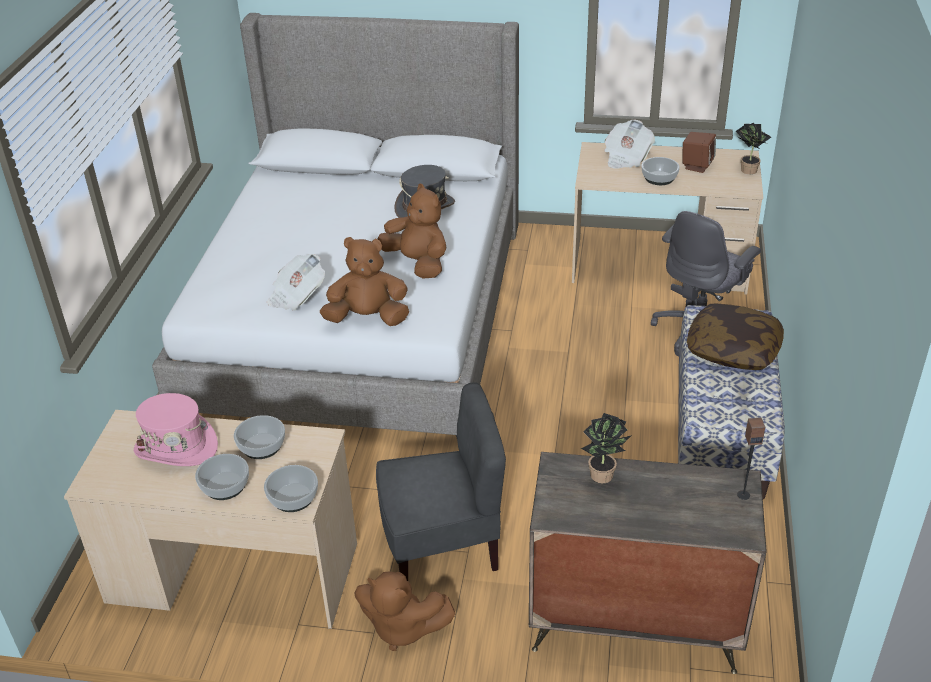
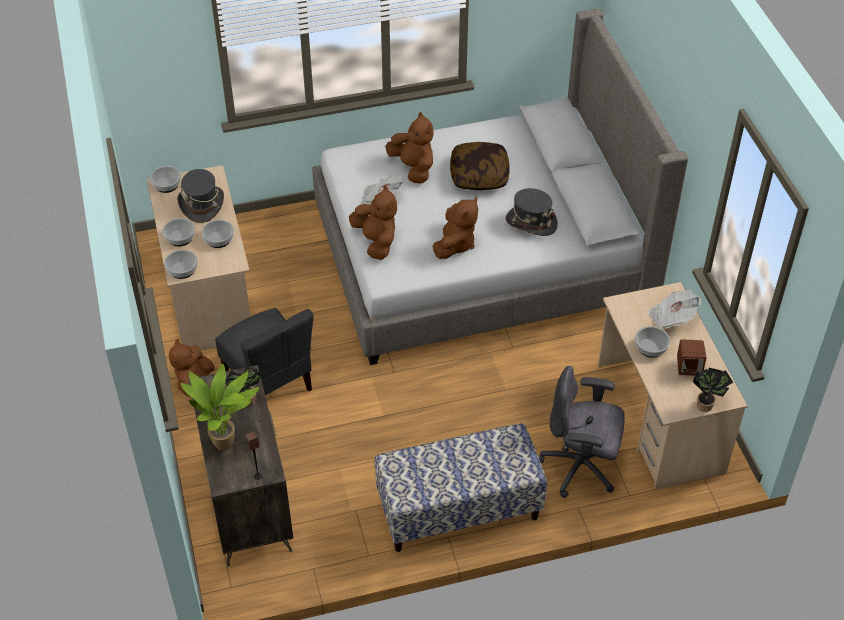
camera: 65 degrees right, 10 degrees up
pink hat [134,393,218,466] -> grey hat [177,169,224,223]
pillow [687,304,784,370] -> pillow moved to [450,142,510,190]
none -> bowl [149,166,181,193]
none -> potted plant [181,364,259,451]
none -> brown plush toy [385,112,434,183]

